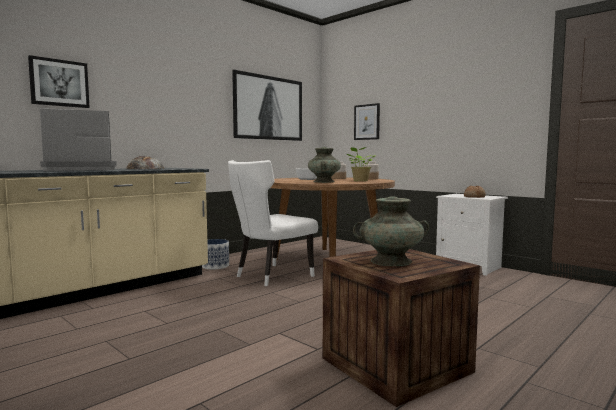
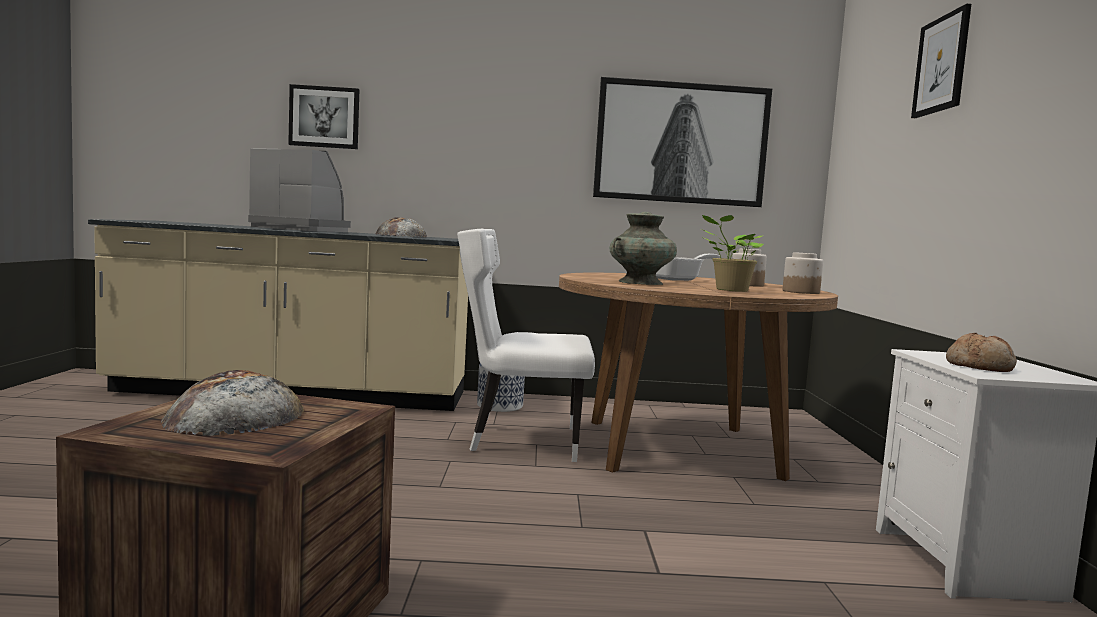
camera: 45 degrees right, 0 degrees up
turquoise vase [353,197,429,266] -> bread [160,370,304,436]
picture [354,103,380,140] -> picture moved to [911,4,971,118]

